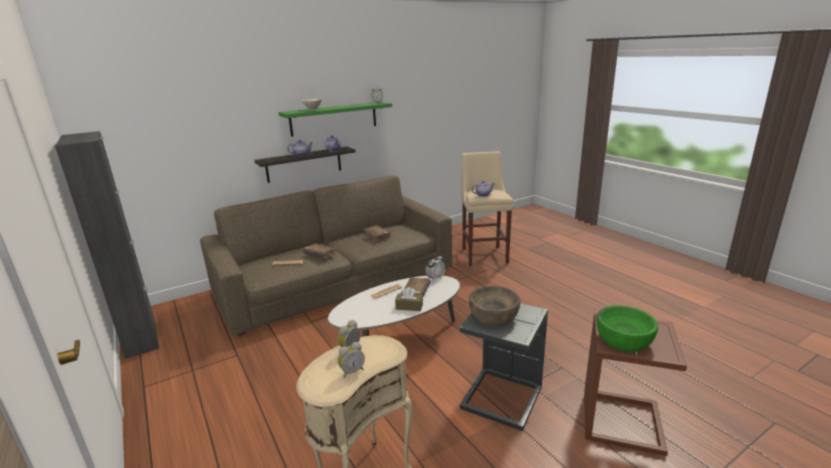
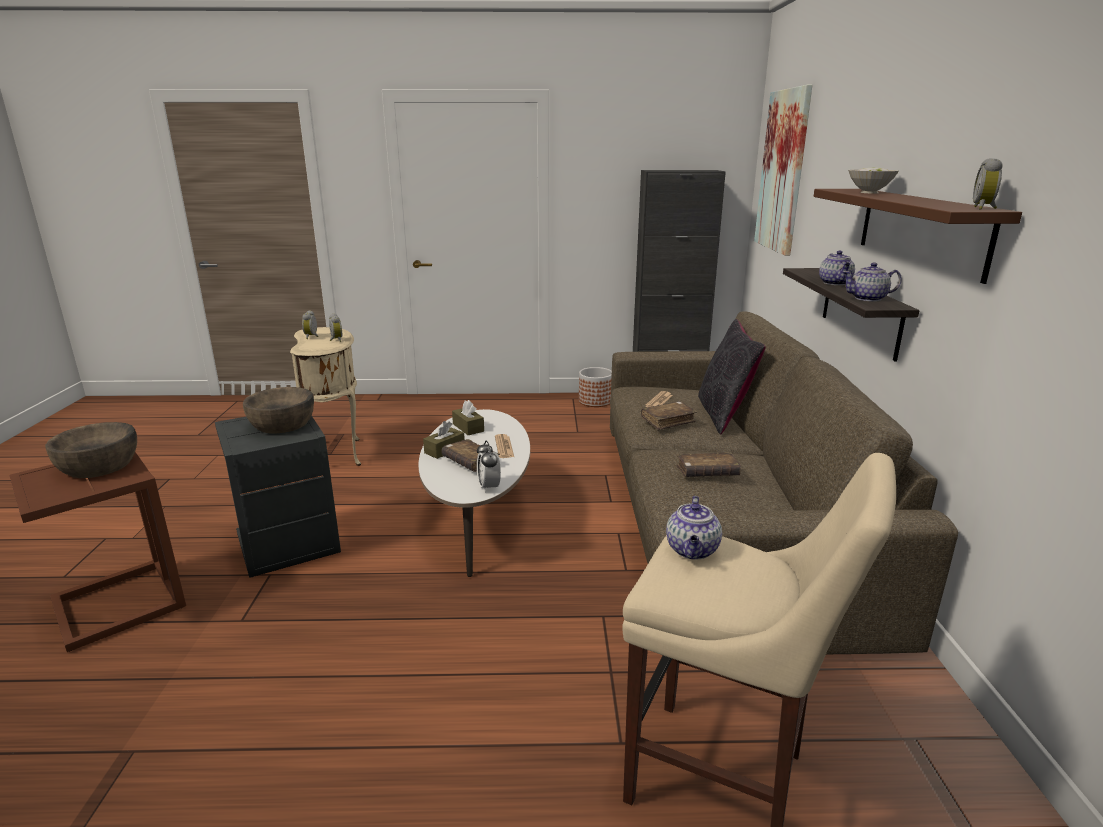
camera: 120 degrees right, 0 degrees up
green shelf [278,102,392,137] -> brown shelf [813,189,1022,284]
green bowl [597,305,658,352] -> brown bowl [45,422,137,478]
none -> brown tissue box [452,400,484,435]
none -> planter [579,367,612,407]
none -> black pillow [698,319,766,435]
none -> picture [754,85,813,256]

